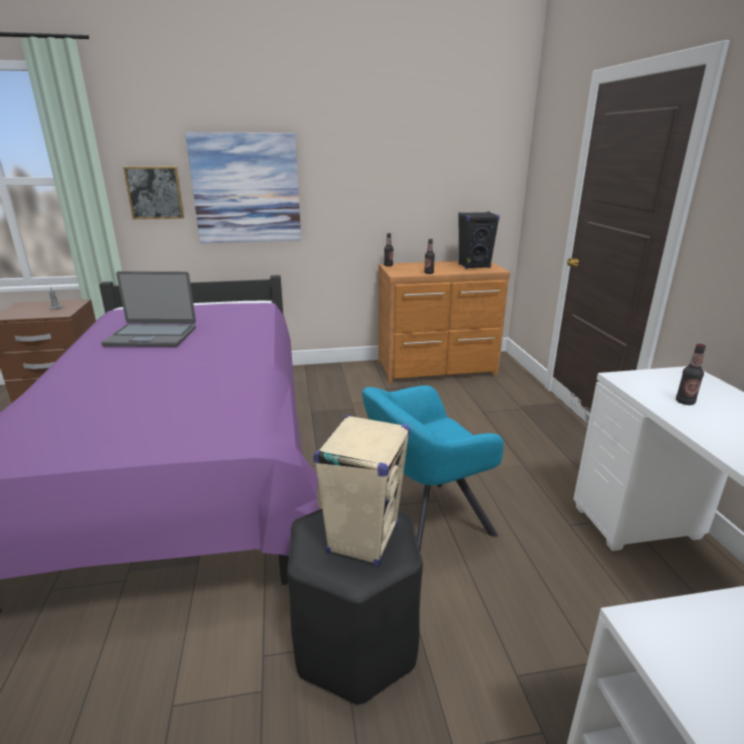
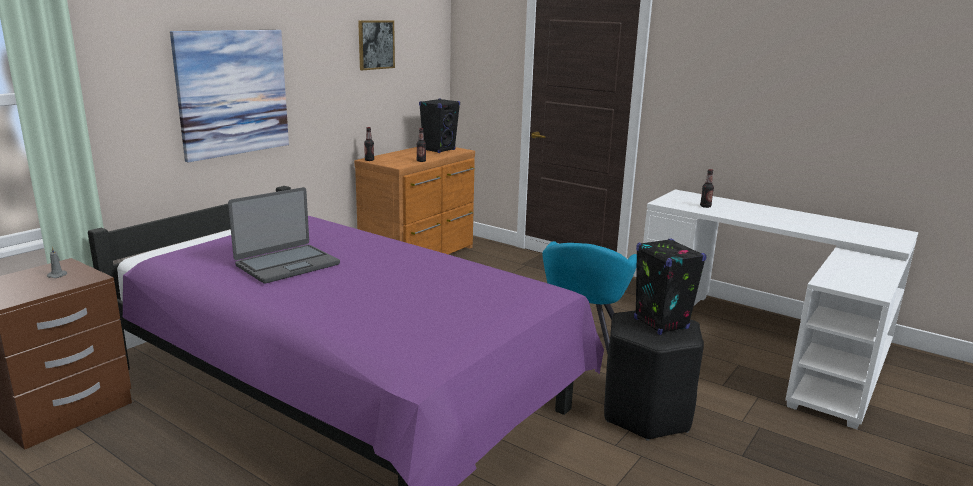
camera: 45 degrees left, 5 degrees down
picture [123,166,184,219] -> picture moved to [358,20,395,70]
beige speaker [313,414,410,566] -> black speaker [634,238,707,335]

